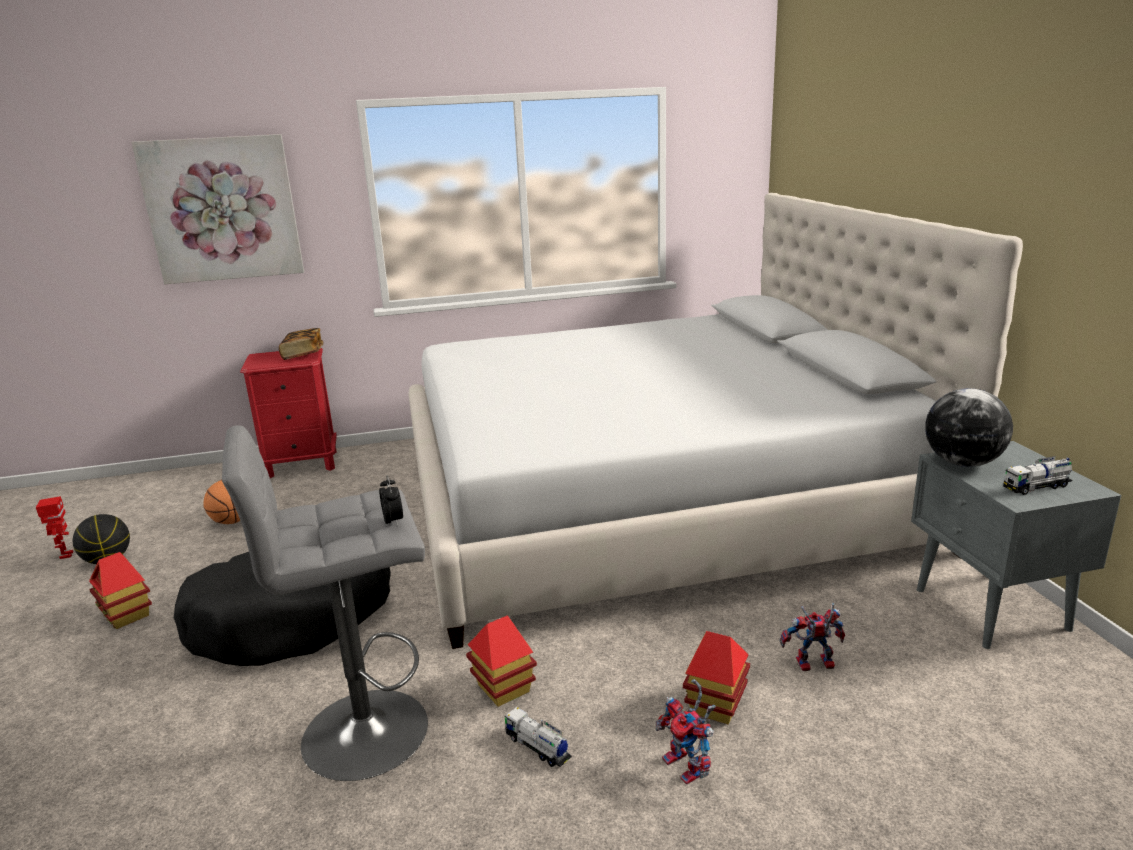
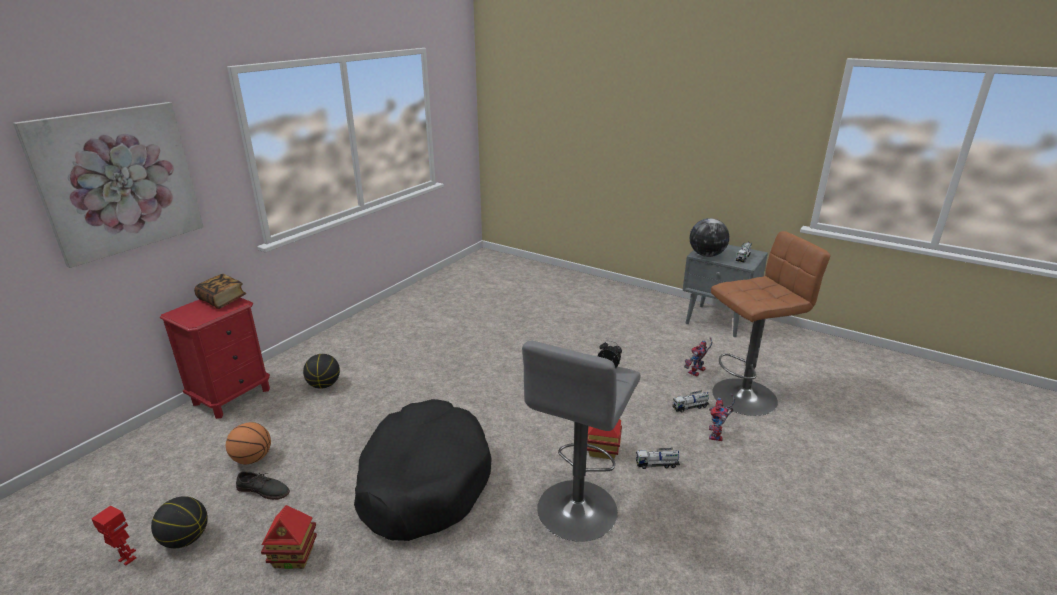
camera: 45 degrees left, 5 degrees up
white bed [408,193,1023,649] -> none
toy robot [656,679,716,785] -> toy robot turned 90 degrees clockwise [709,394,735,441]
toy house [683,631,750,724] -> toy truck [672,390,710,413]
none -> grey shoe [236,471,290,500]
none -> basketball [303,354,340,389]
none -> brown stool [711,231,830,416]

